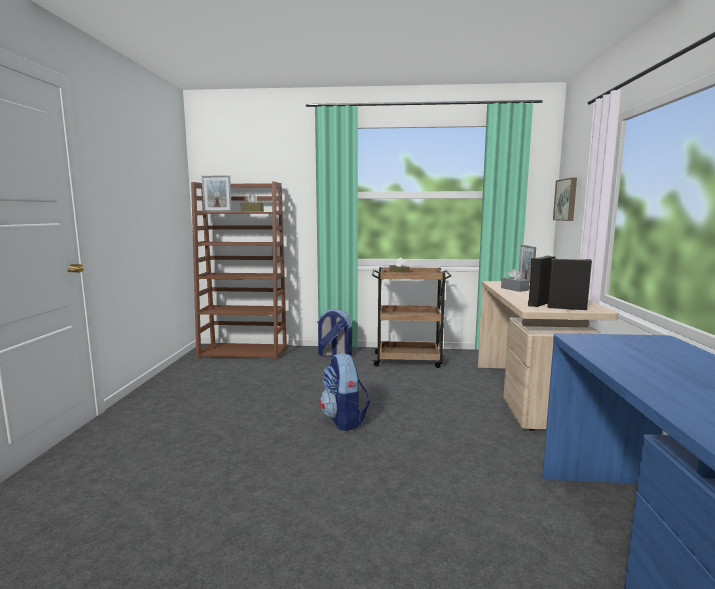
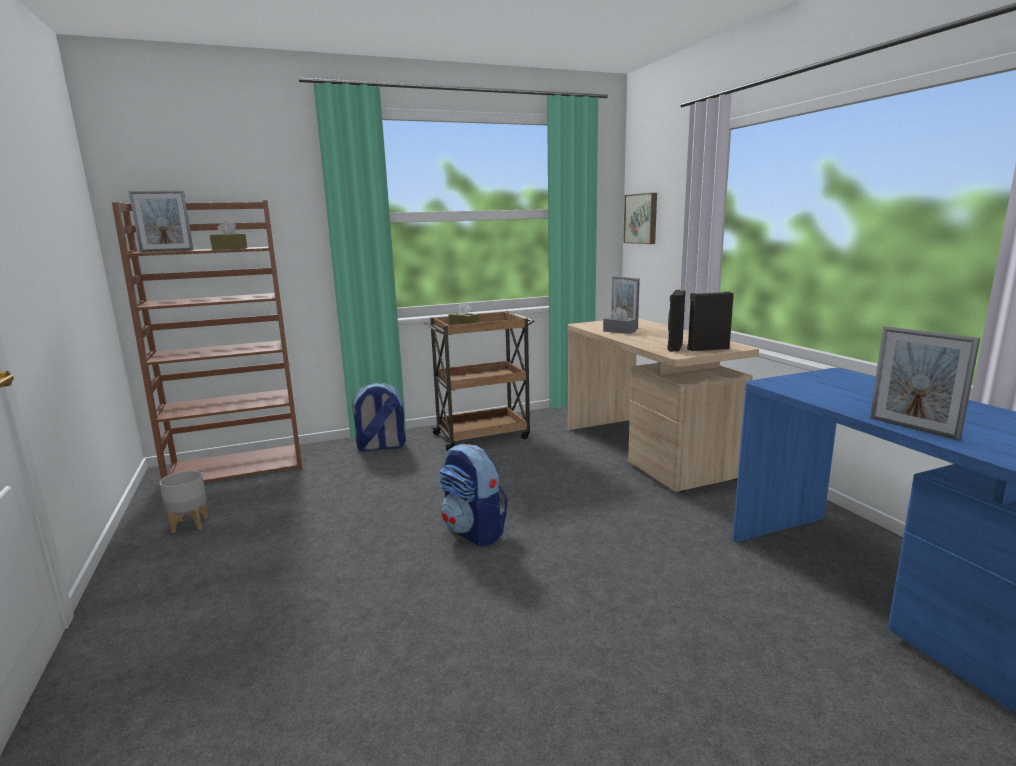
camera: 25 degrees left, 5 degrees up
none -> grey planter [160,470,208,534]
none -> picture frame [870,326,980,440]

